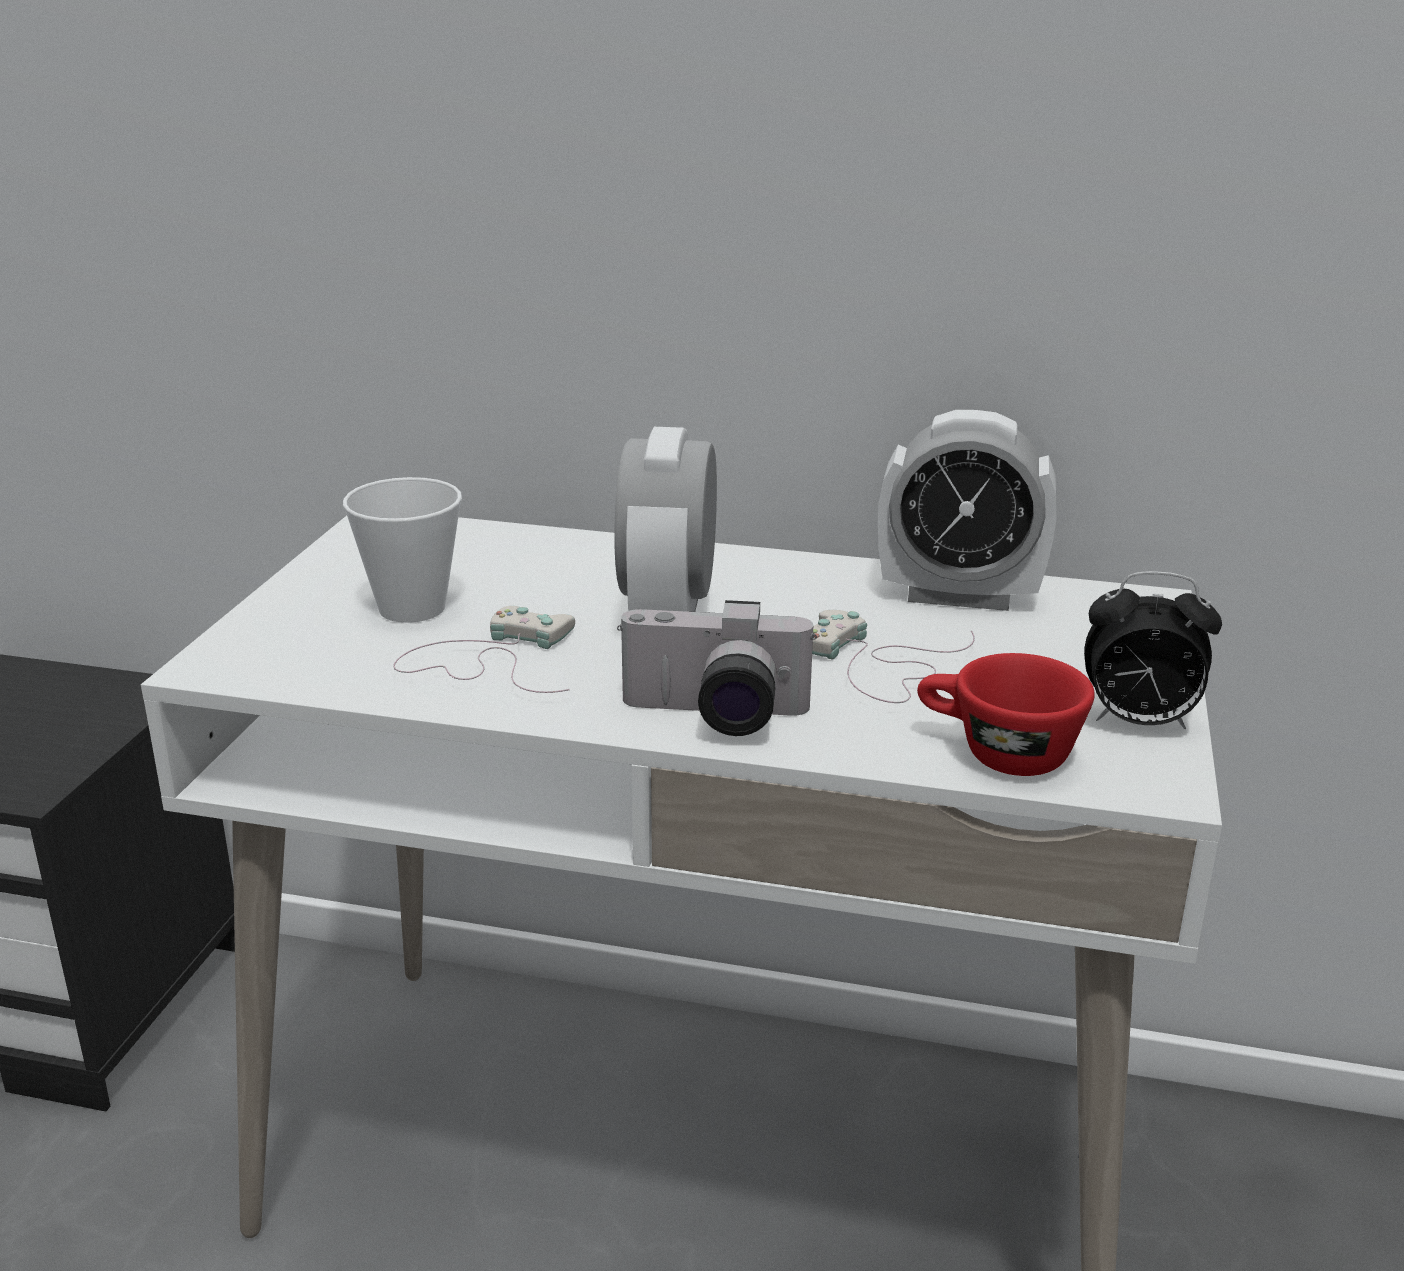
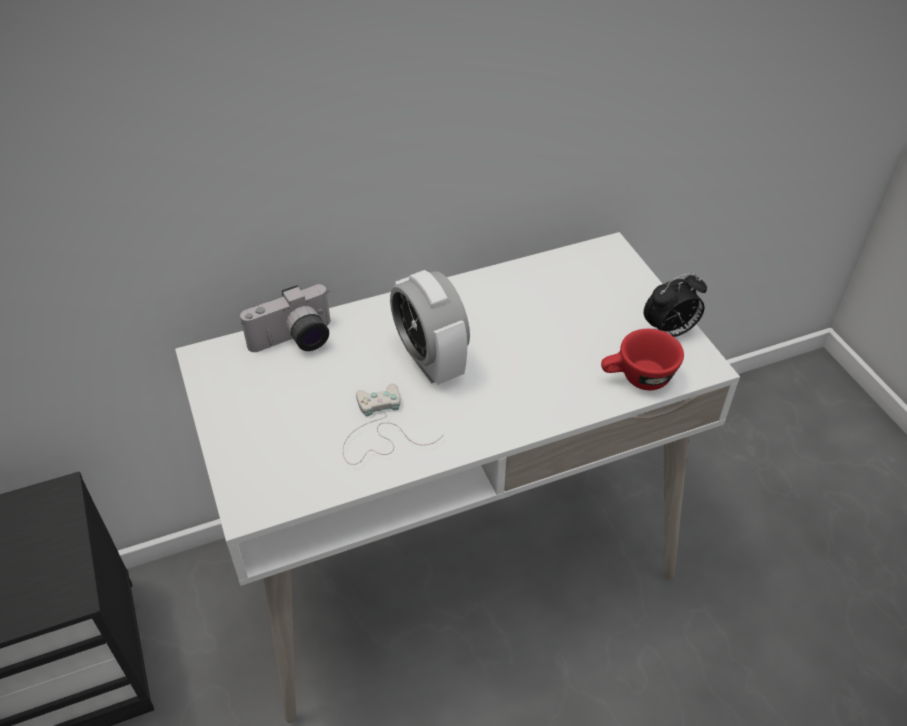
camera: 35 degrees left, 20 degrees up
cup [343,477,462,623] -> none
camera [617,600,817,736] -> camera moved to [240,284,330,352]
white game controller [812,610,975,703] -> none
alarm clock [878,410,1057,611] -> none

